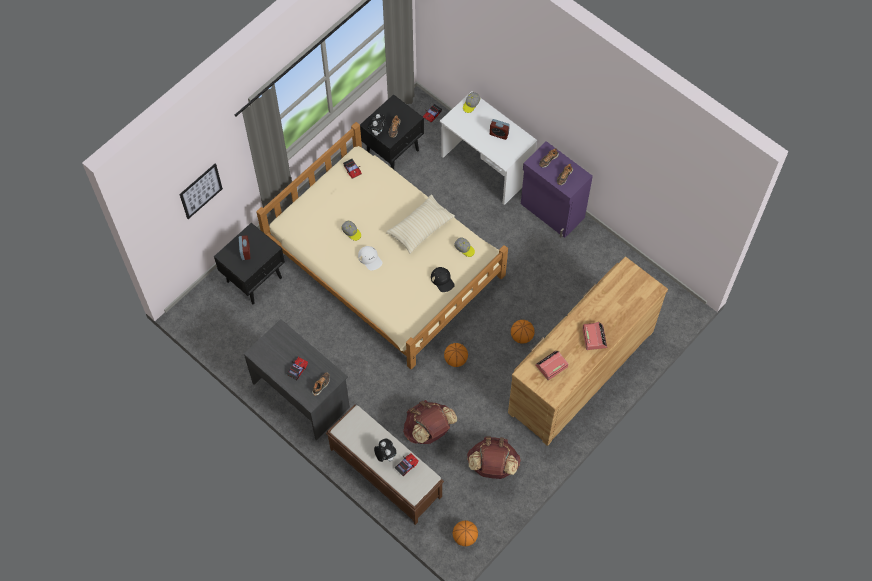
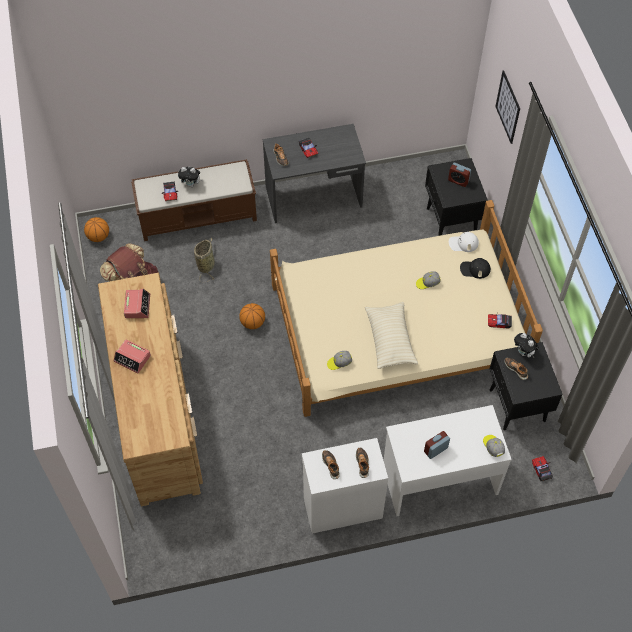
camera: 125 degrees right, 5 degrees down
white cap [358,246,382,271] -> white cap moved to [449,232,479,252]
brown backpack [403,400,457,444] -> basket [194,238,215,282]
black cap [431,267,455,292] -> black cap moved to [460,258,491,279]
basketball [511,320,535,344] -> none
purple cabinet [521,141,593,238] -> white cabinet [302,438,388,534]

